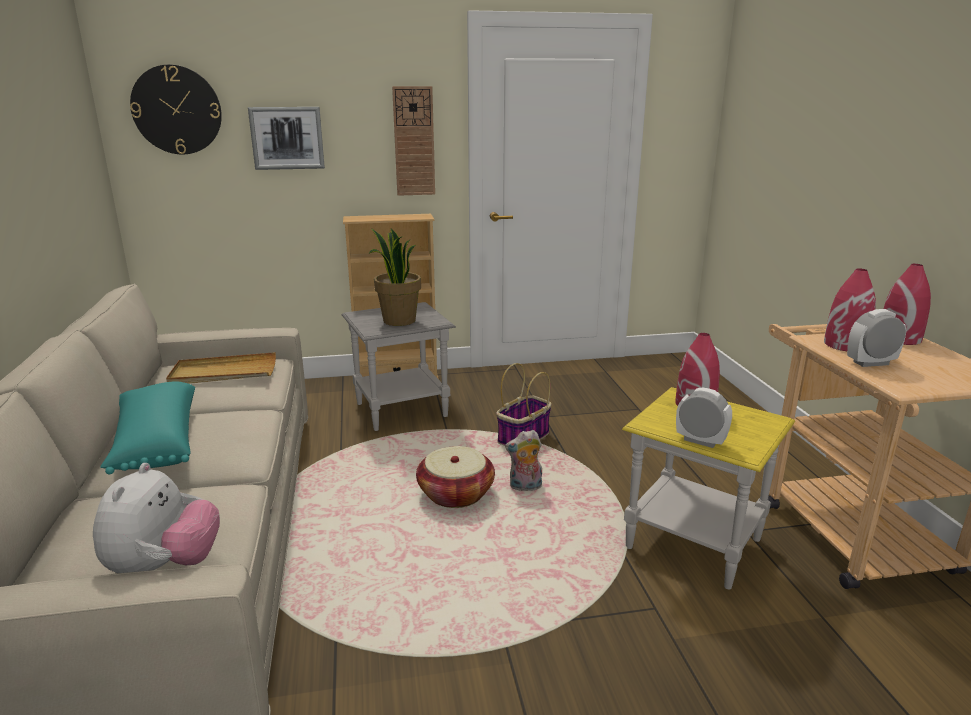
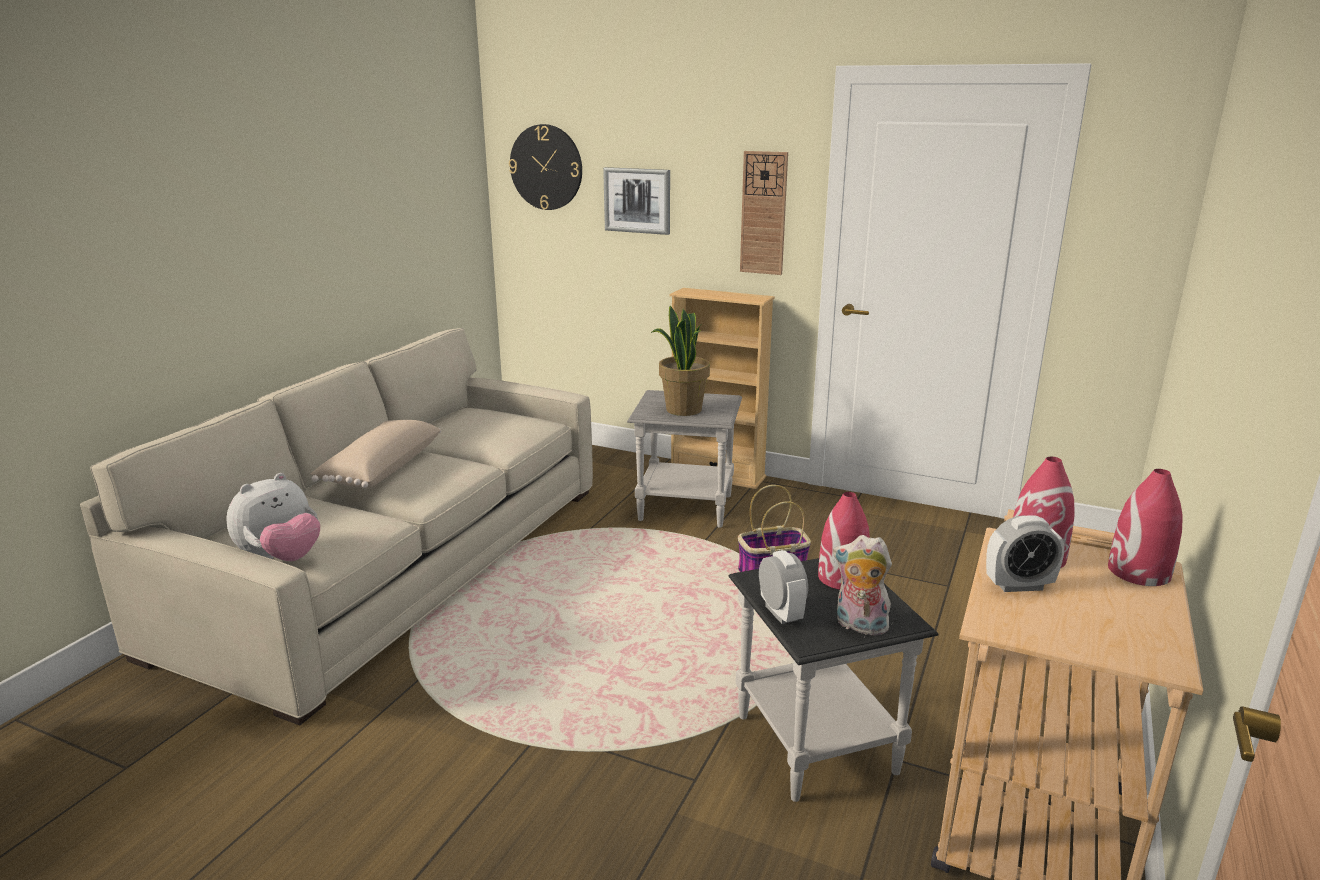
camera: 35 degrees right, 0 degrees up
turquoise pillow [100,381,195,475] -> beige pillow [311,420,441,488]
beige tray [166,352,276,384] -> none
basket [416,446,495,508] -> none
plush toy [505,430,542,491] -> plush toy moved to [833,535,892,636]
yellow side table [622,387,795,589] -> black side table [729,558,938,802]
alarm clock [847,309,906,367] -> alarm clock turned 150 degrees clockwise [986,515,1064,592]

